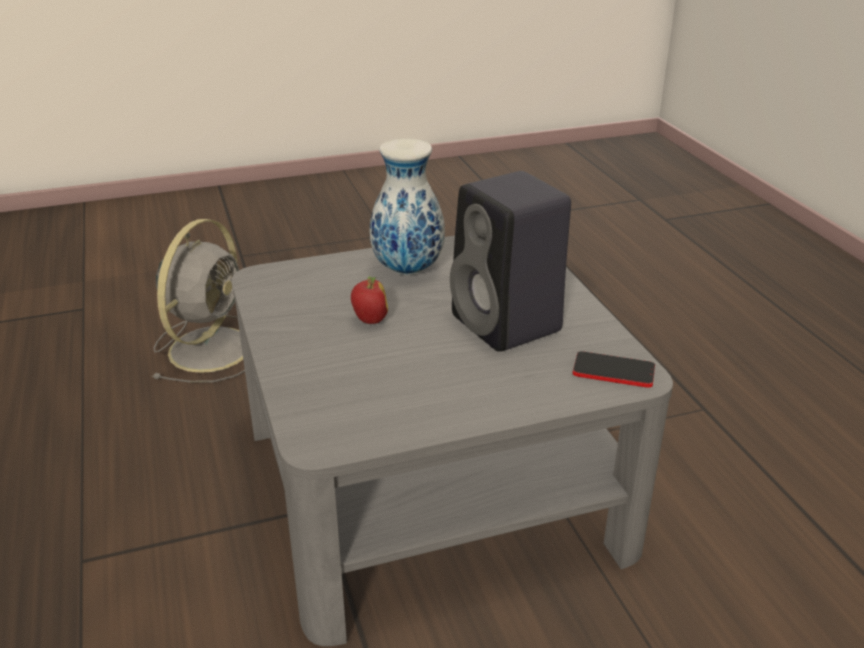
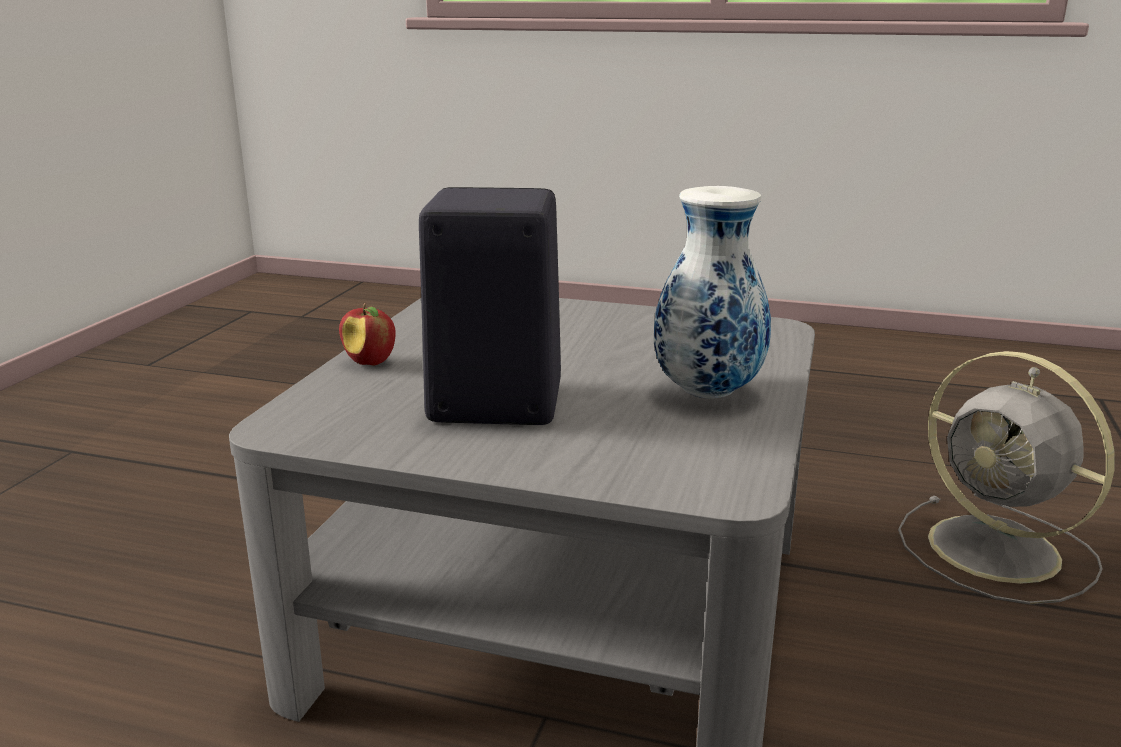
camera: 125 degrees right, 10 degrees down
apple [351,276,388,324] -> apple moved to [339,303,396,366]
phone [573,351,655,388] -> none

